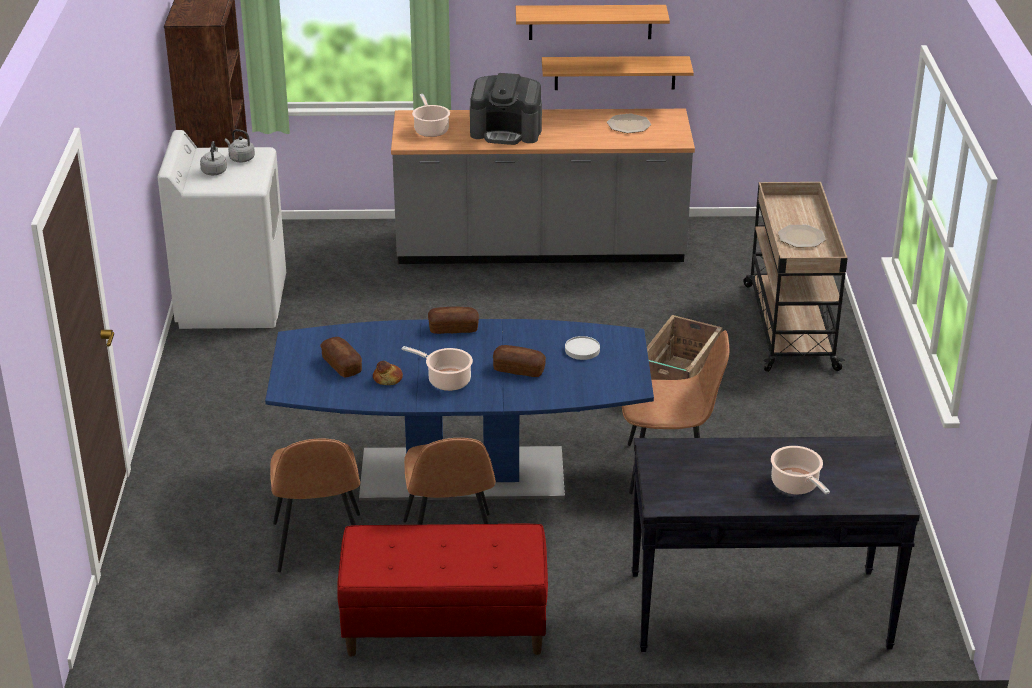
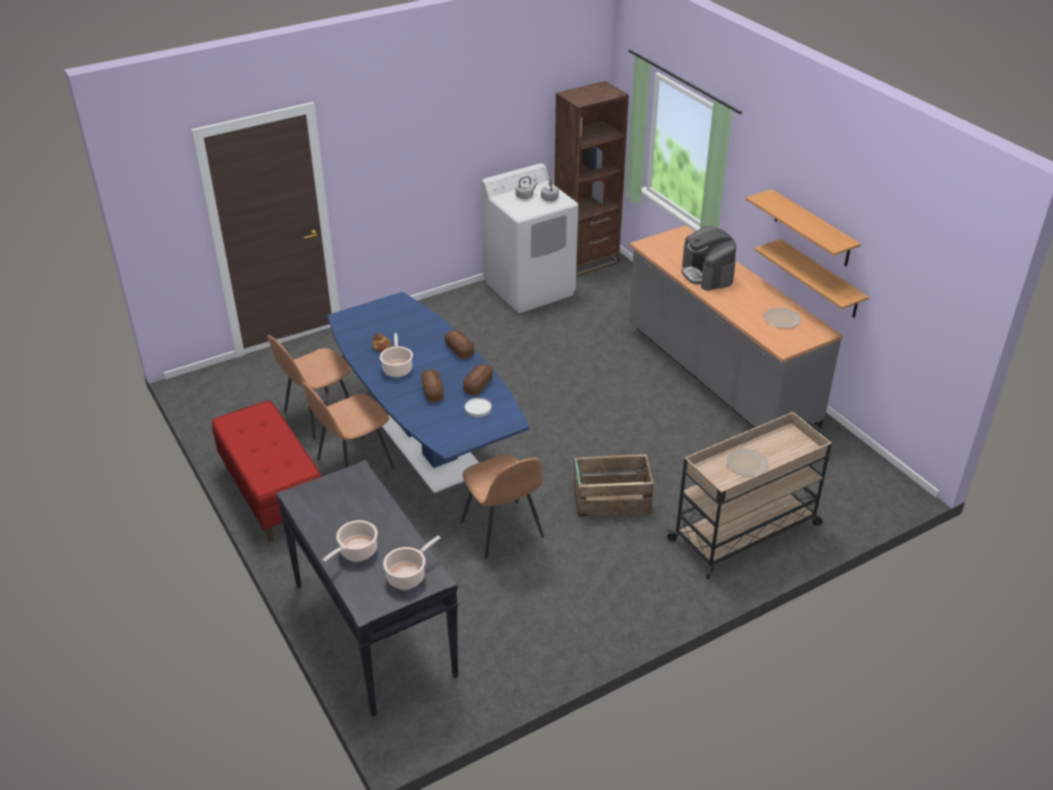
camera: 60 degrees right, 5 degrees up
bread [321,337,362,378] -> bread moved to [463,364,493,395]
cooking pot [412,94,450,137] -> cooking pot moved to [383,536,441,589]

